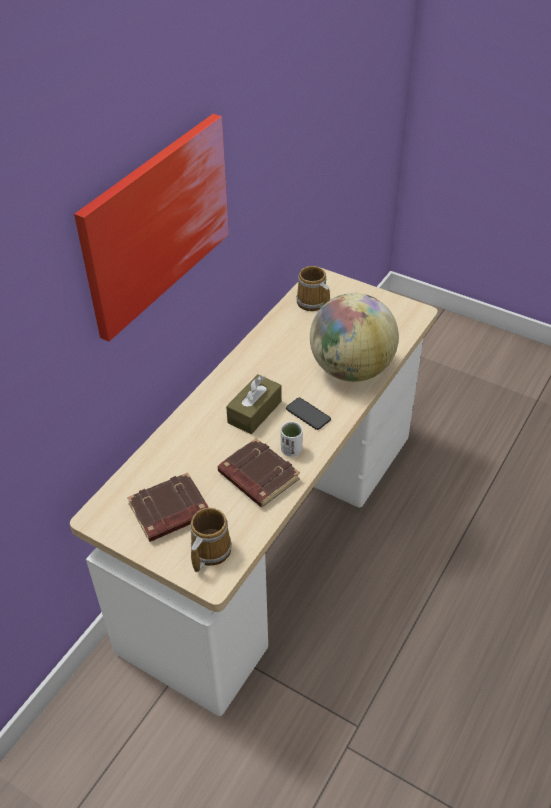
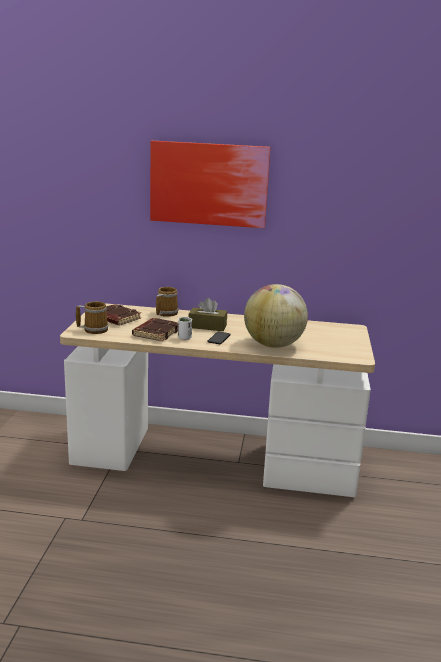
camera: 65 degrees right, 25 degrees down
mug [296,266,330,311] -> mug moved to [156,287,178,317]

